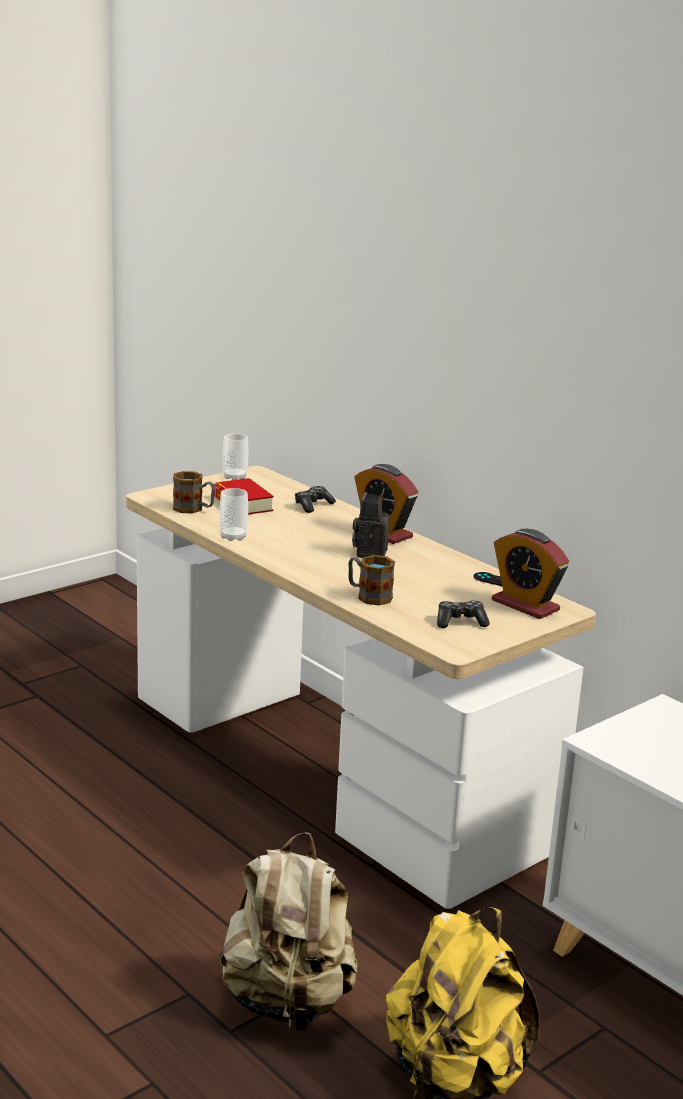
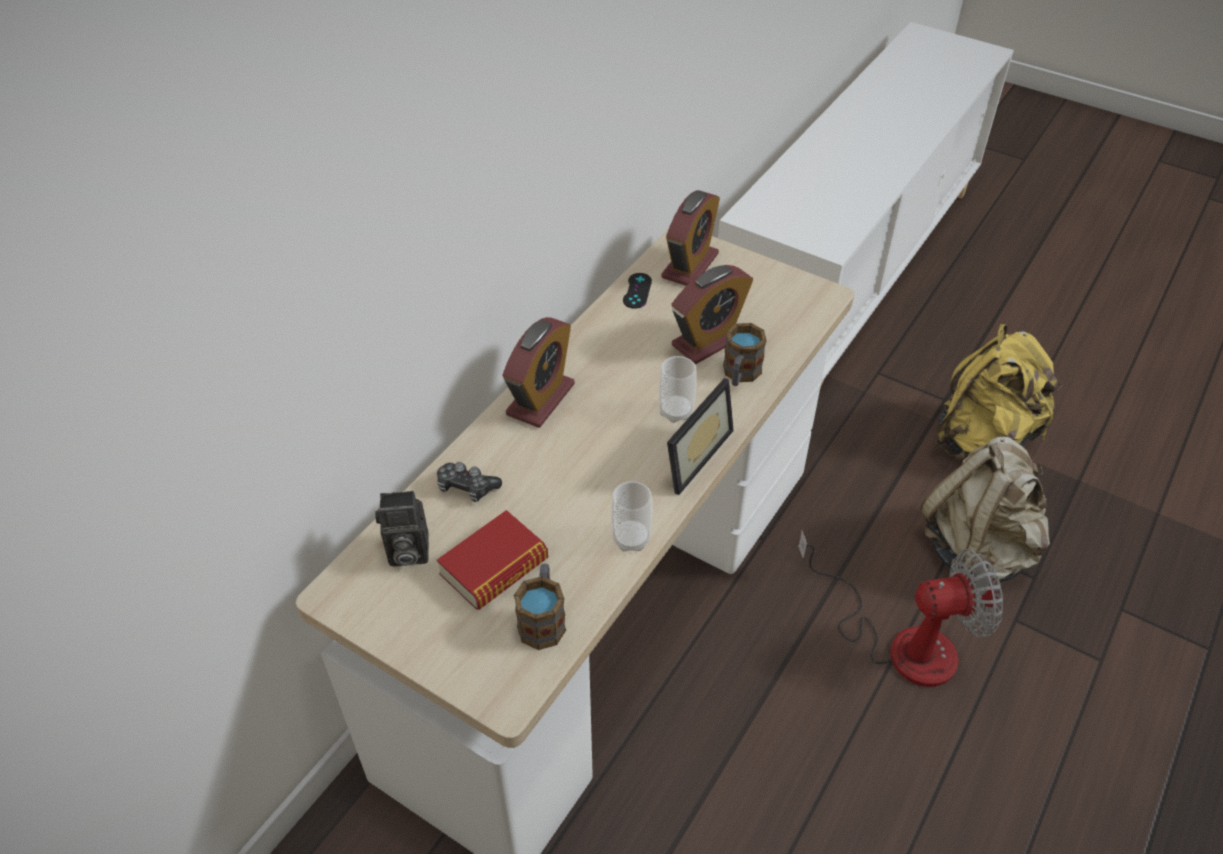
camera: 105 degrees left, 25 degrees up
cup [223,433,248,480] -> cup moved to [659,356,697,423]
camera [352,492,389,558] -> camera moved to [375,491,429,566]
game controller [437,600,490,628] -> none
none -> picture frame [667,378,734,495]
none -> alarm clock [672,265,753,364]
none -> fan [798,530,1003,687]

